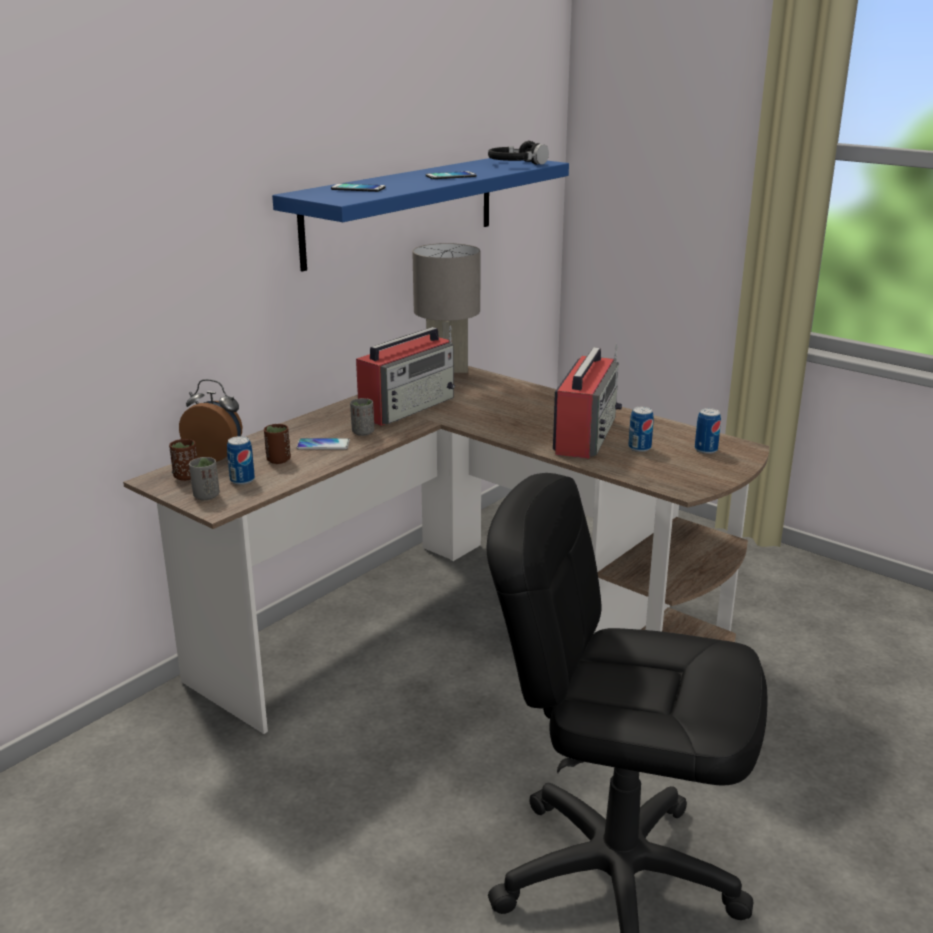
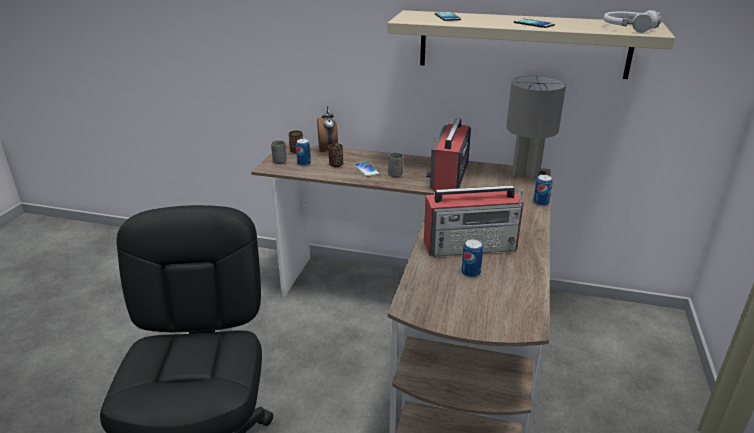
camera: 65 degrees right, 5 degrees up
blue shelf [272,158,569,272] -> beige shelf [387,10,675,79]
radio [356,326,455,426] -> radio turned 90 degrees clockwise [426,118,471,191]
black headphones [488,141,549,165] -> white headphones [603,10,661,33]
can [695,408,721,454] -> can moved to [533,175,553,206]

